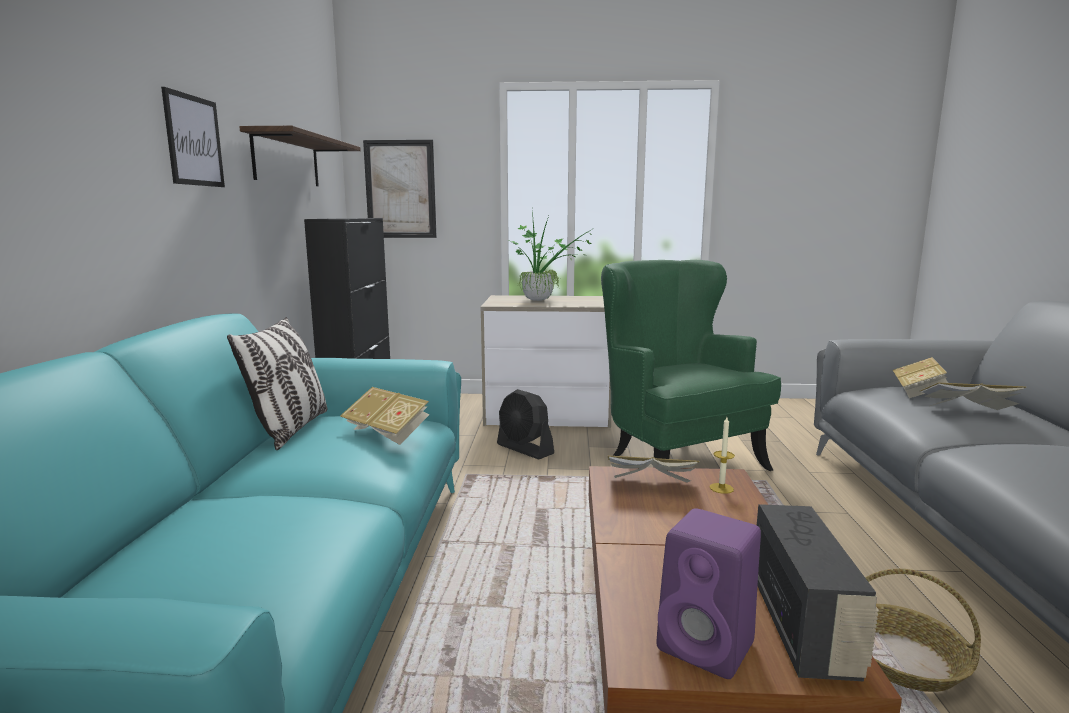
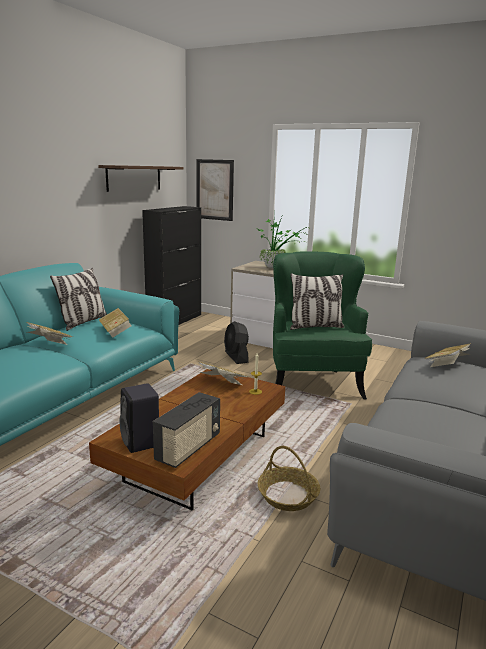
camera: 25 degrees right, 5 degrees up
picture [161,87,225,187] -> none
purple speaker [657,508,761,679] -> black speaker [119,383,159,453]
book [920,383,1026,410] -> book moved to [27,322,73,345]
none -> pillow [290,273,344,330]

